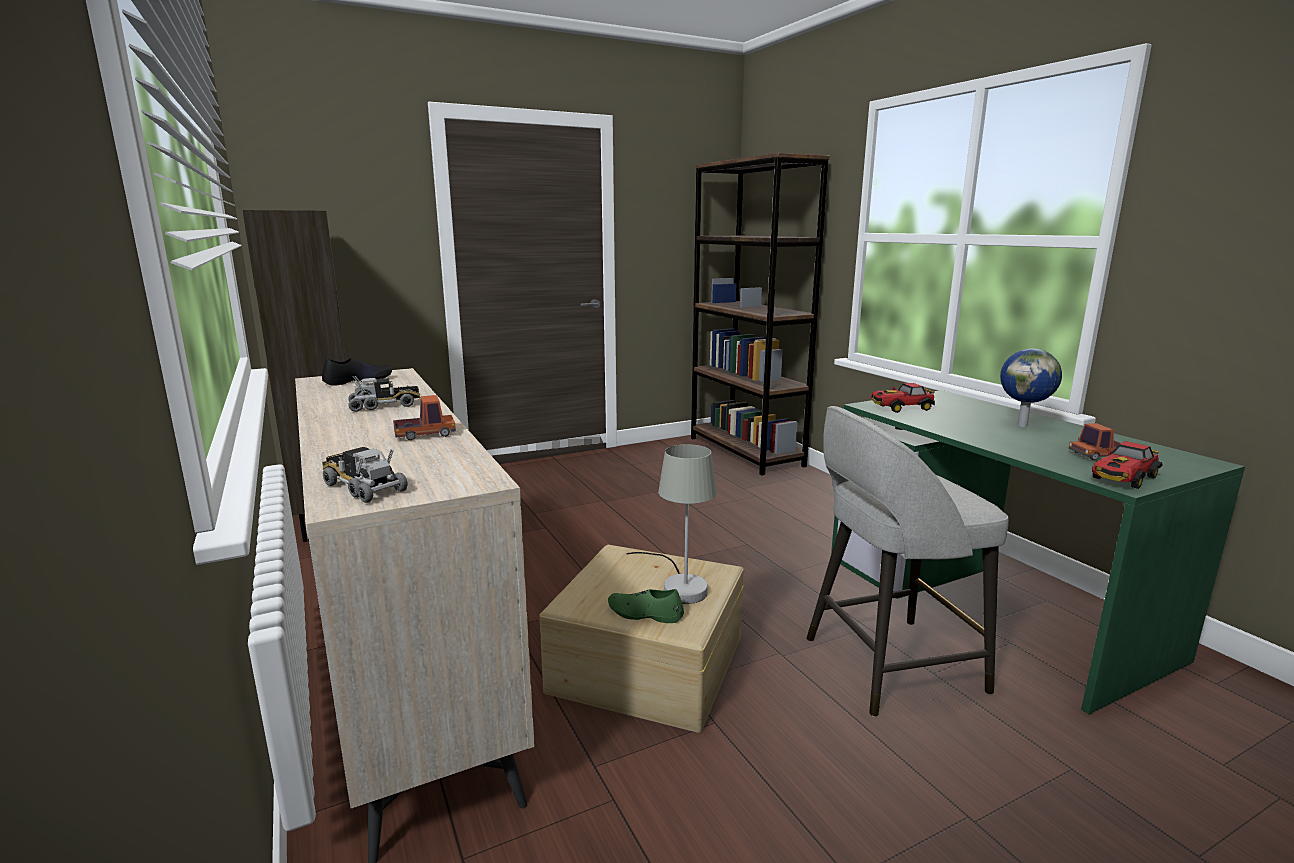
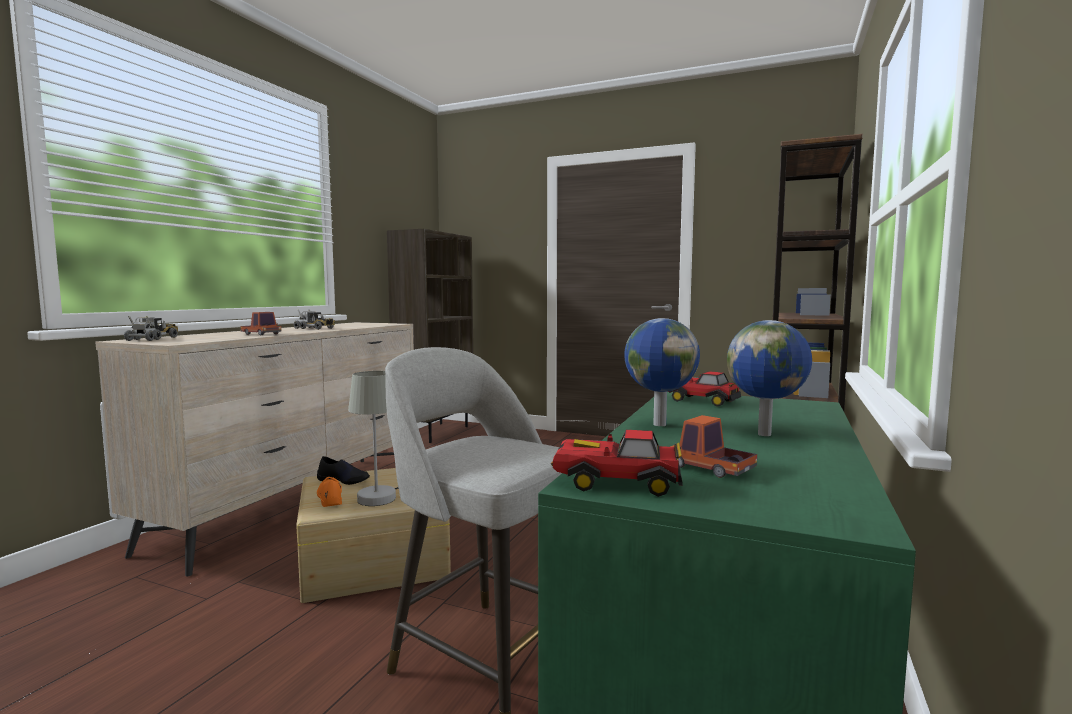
camera: 50 degrees right, 10 degrees down
black shoe [322,358,392,386] -> black shoe moved to [317,456,370,485]
green shoe [608,589,684,623] -> orange shoe [317,477,342,507]
none -> globe [624,318,700,426]

